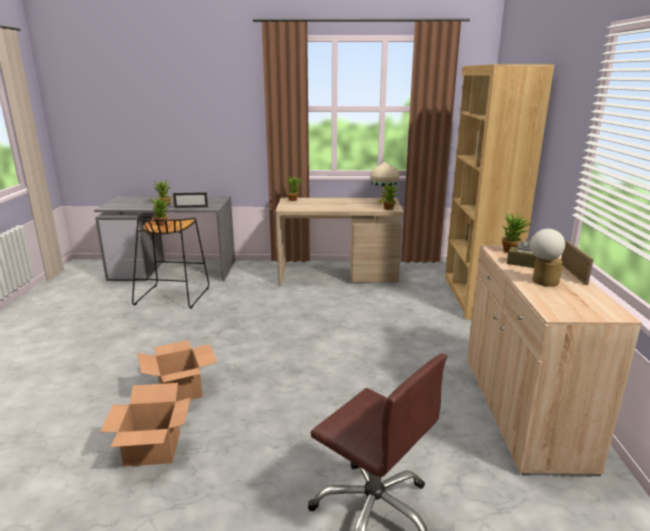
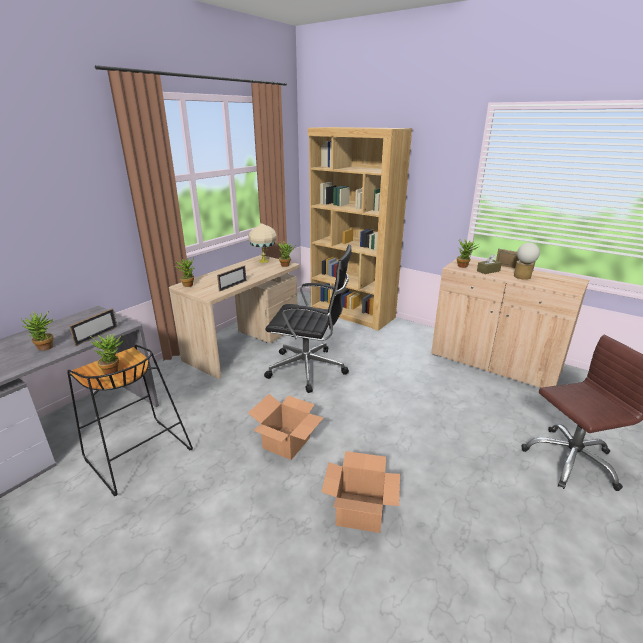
camera: 55 degrees left, 5 degrees up
cardboard box [100,383,191,467] -> cardboard box moved to [248,394,323,460]
none -> picture frame [217,265,246,291]
none -> black office chair [264,245,352,393]

